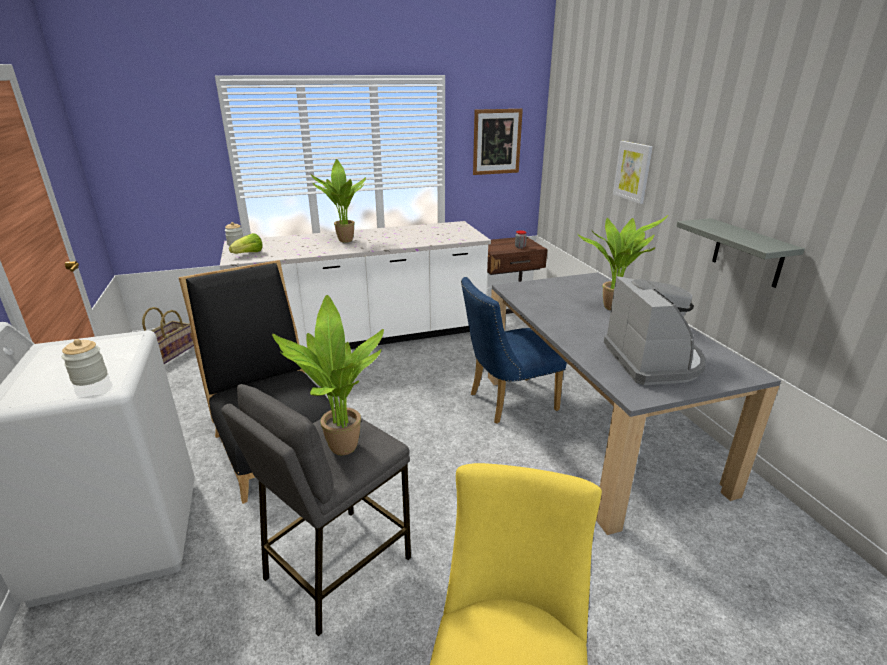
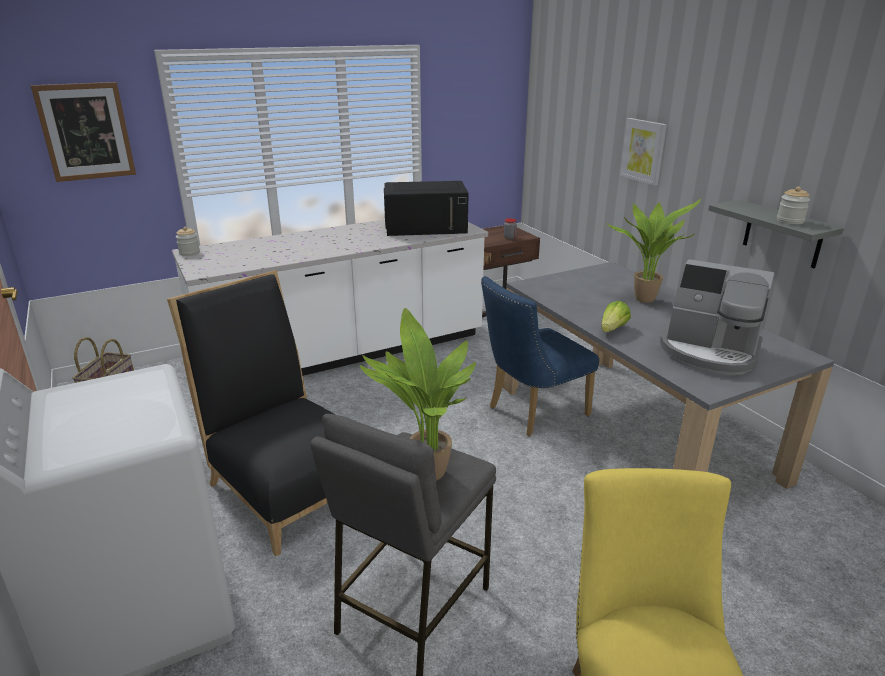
camera: 10 degrees left, 0 degrees up
jar [62,339,107,386] -> jar moved to [777,187,810,224]
lettuce [229,233,263,253] -> lettuce moved to [601,301,631,332]
potted plant [310,159,366,243] -> none
picture [473,109,523,175] -> picture moved to [31,82,136,182]
coffee machine [604,276,706,385] -> coffee machine turned 135 degrees clockwise [660,259,774,375]
none -> black microwave [384,181,468,236]

